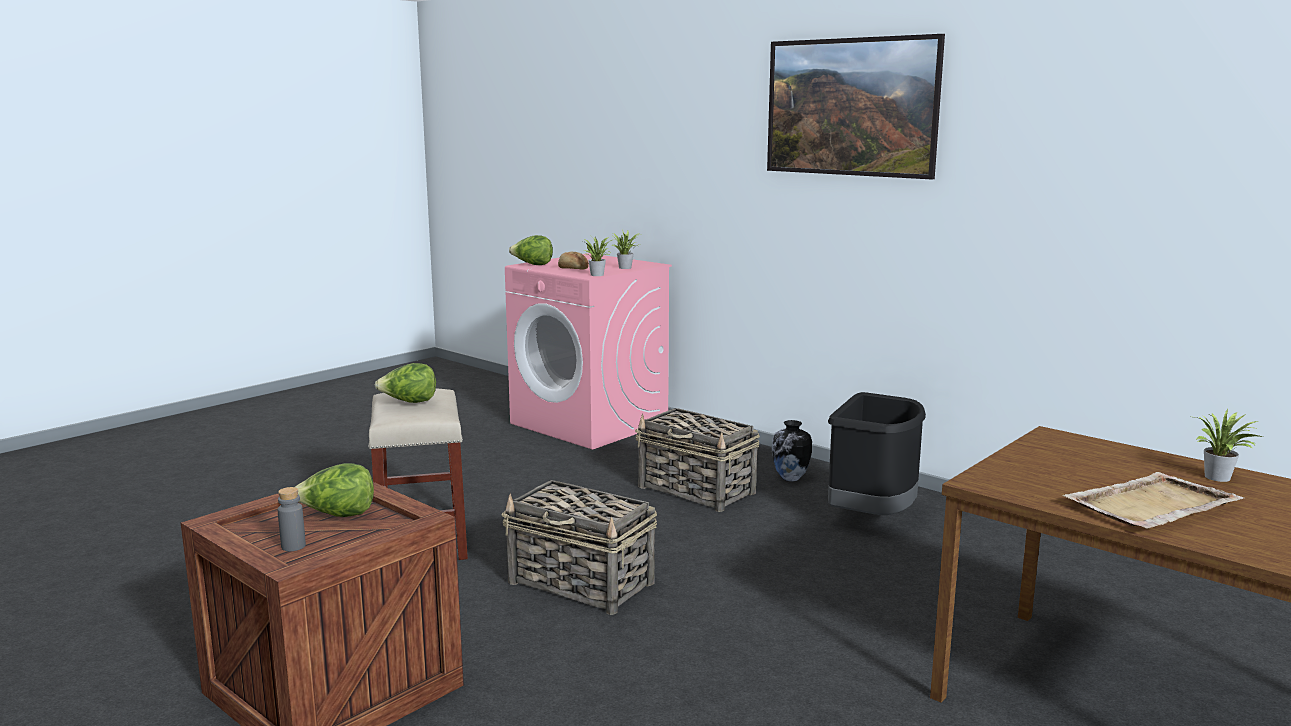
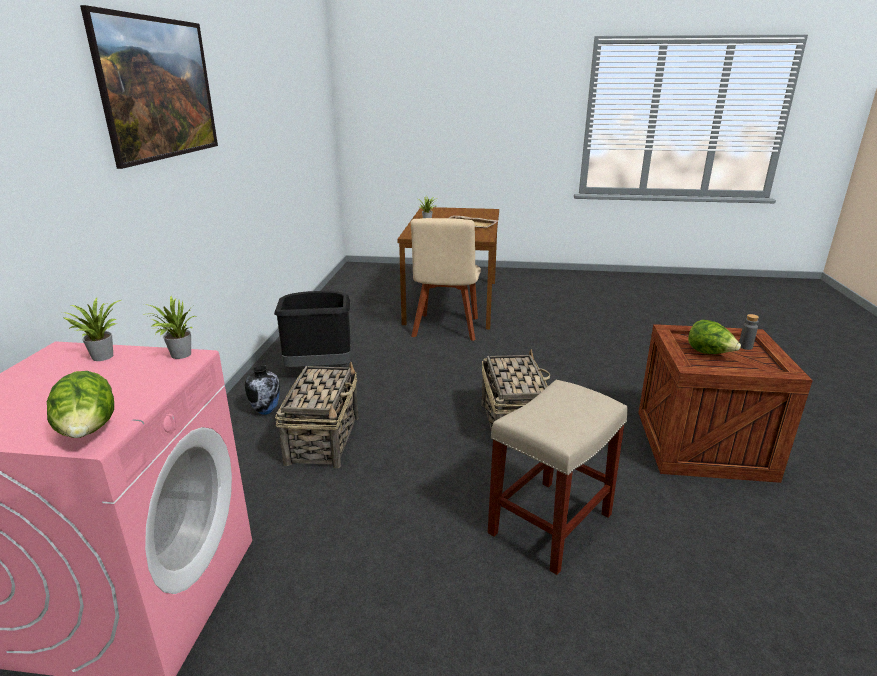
camera: 125 degrees left, 10 degrees up
lettuce [375,363,436,403] -> none
bread [558,252,589,269] -> none
none -> beige chair [411,218,481,341]

